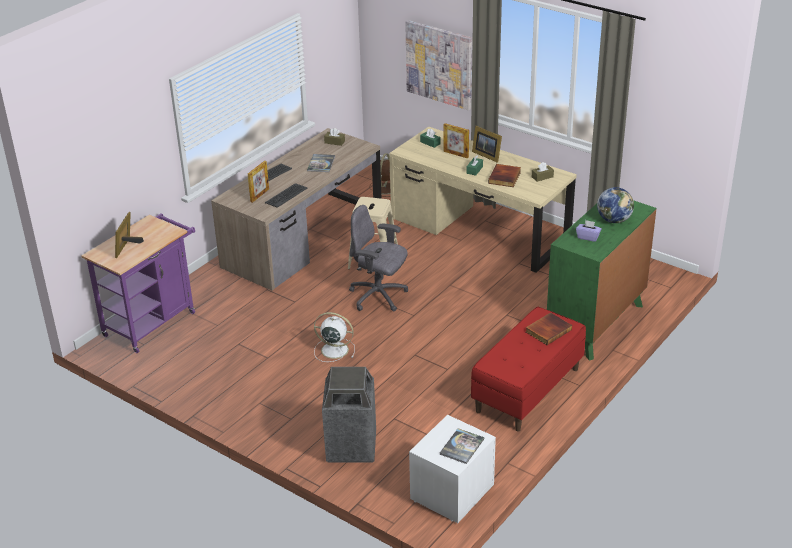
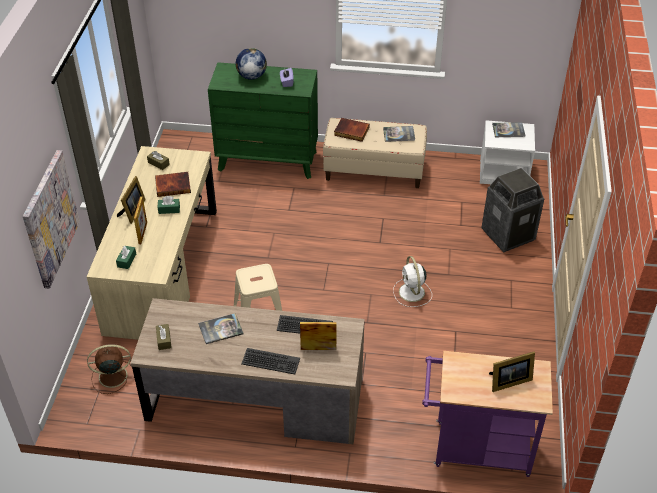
camera: 120 degrees left, 10 degrees up
grey office chair [349,205,408,311] -> none
red bench [471,307,586,431] -> beige bench [323,118,427,188]
none -> book [383,126,415,142]

